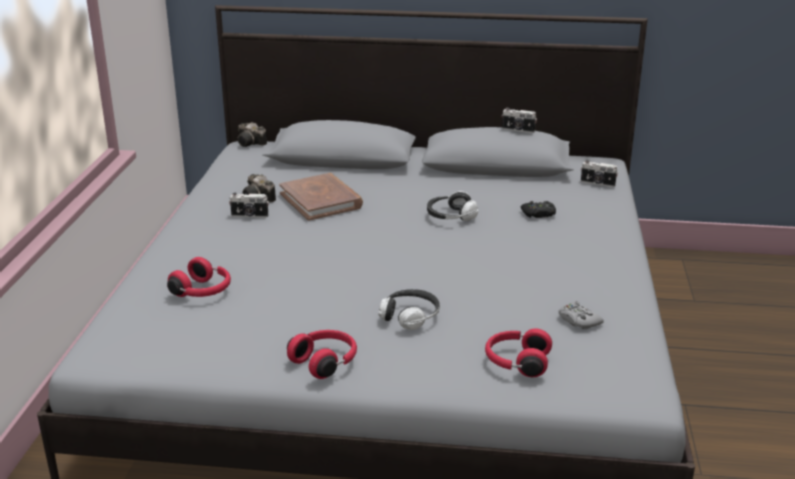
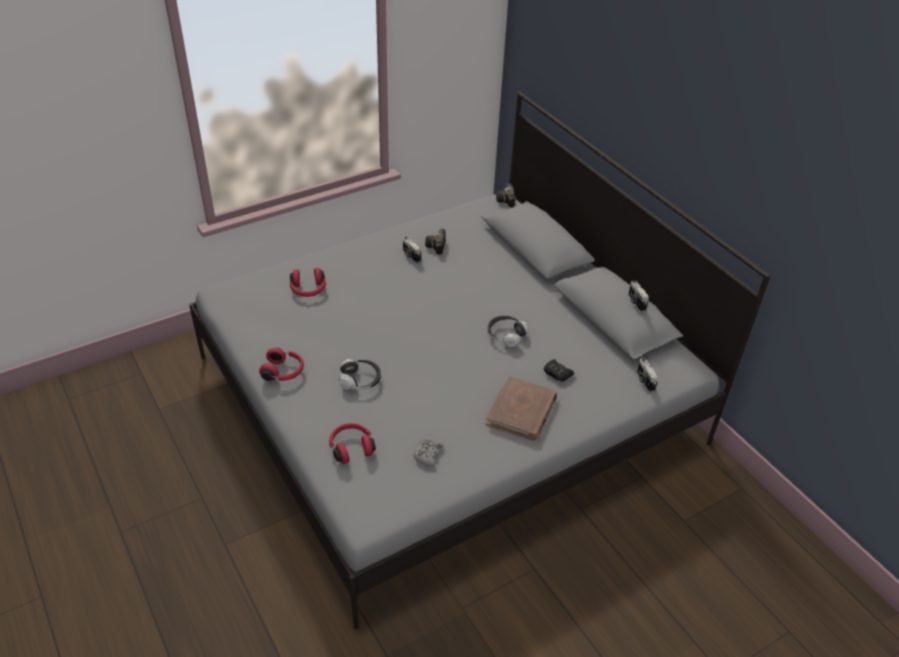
camera: 50 degrees right, 15 degrees up
brown book [279,173,363,221] -> brown book moved to [486,376,557,441]

